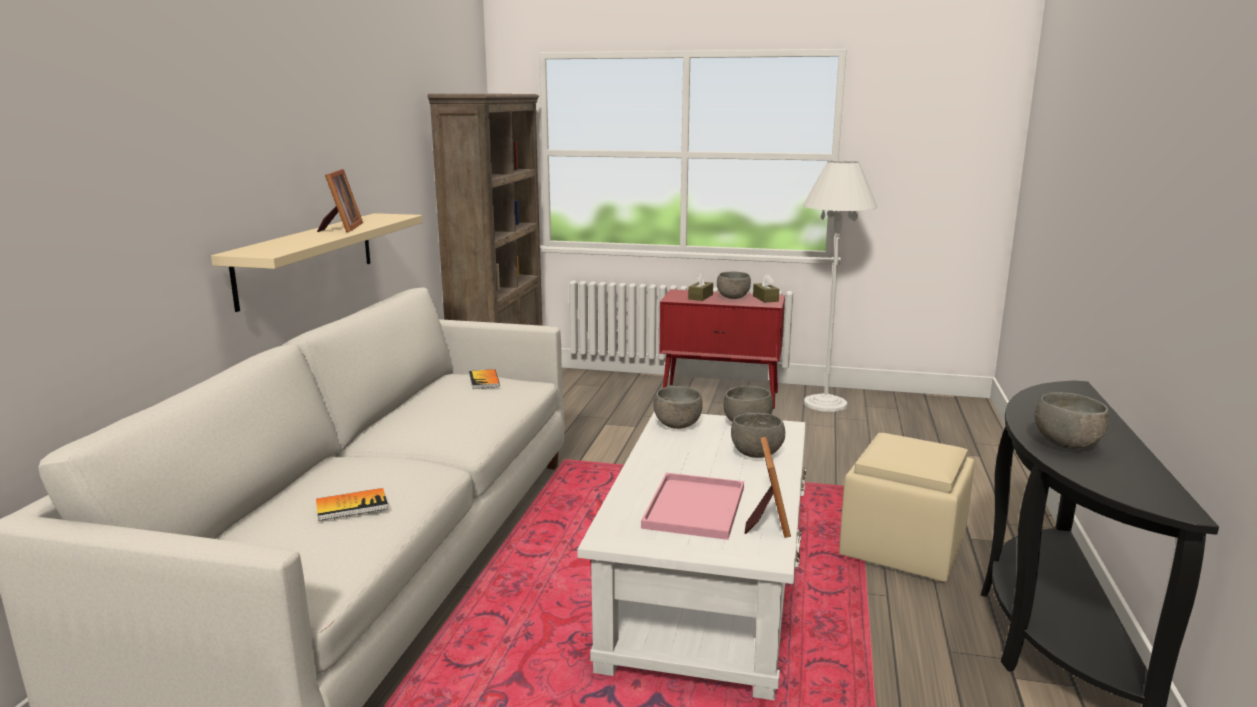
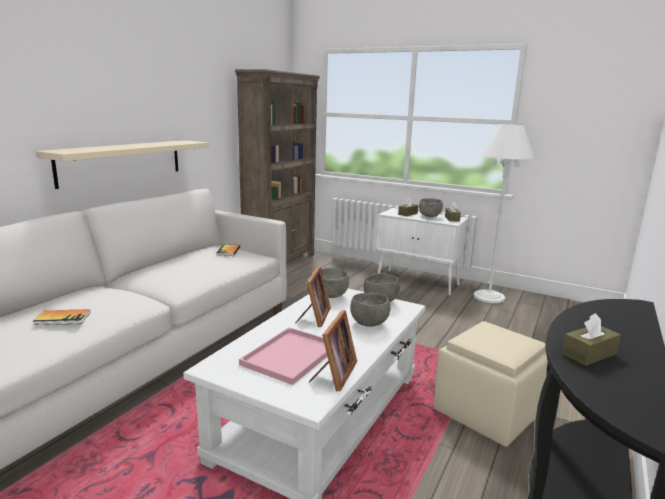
camera: 15 degrees right, 0 degrees up
picture frame [317,169,363,232] -> picture frame moved to [296,267,331,327]
red cabinet [660,289,785,409] -> white cabinet [376,208,469,296]
grey bowl [1034,392,1109,449] -> brown tissue box [562,313,621,366]

